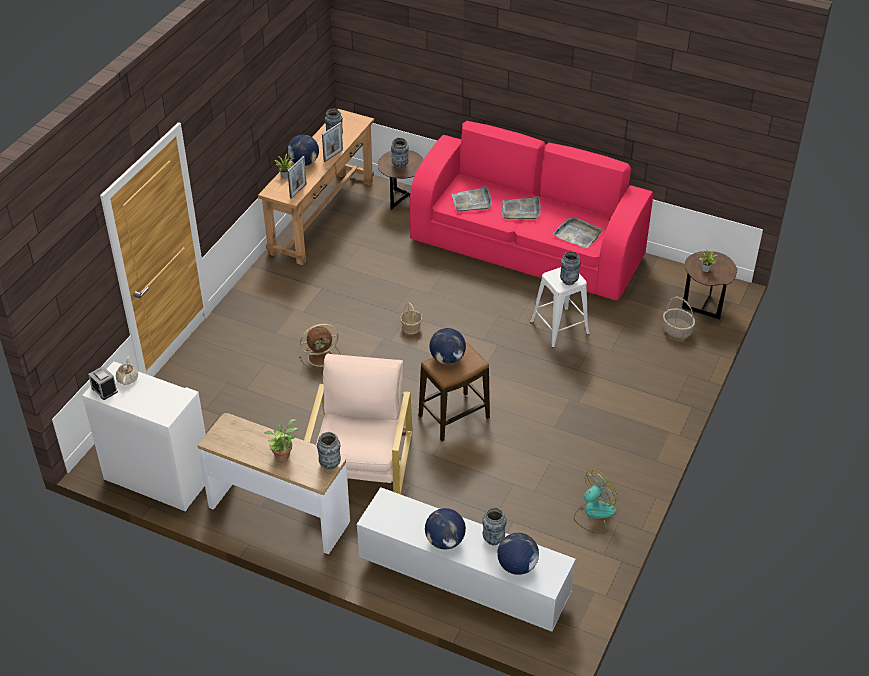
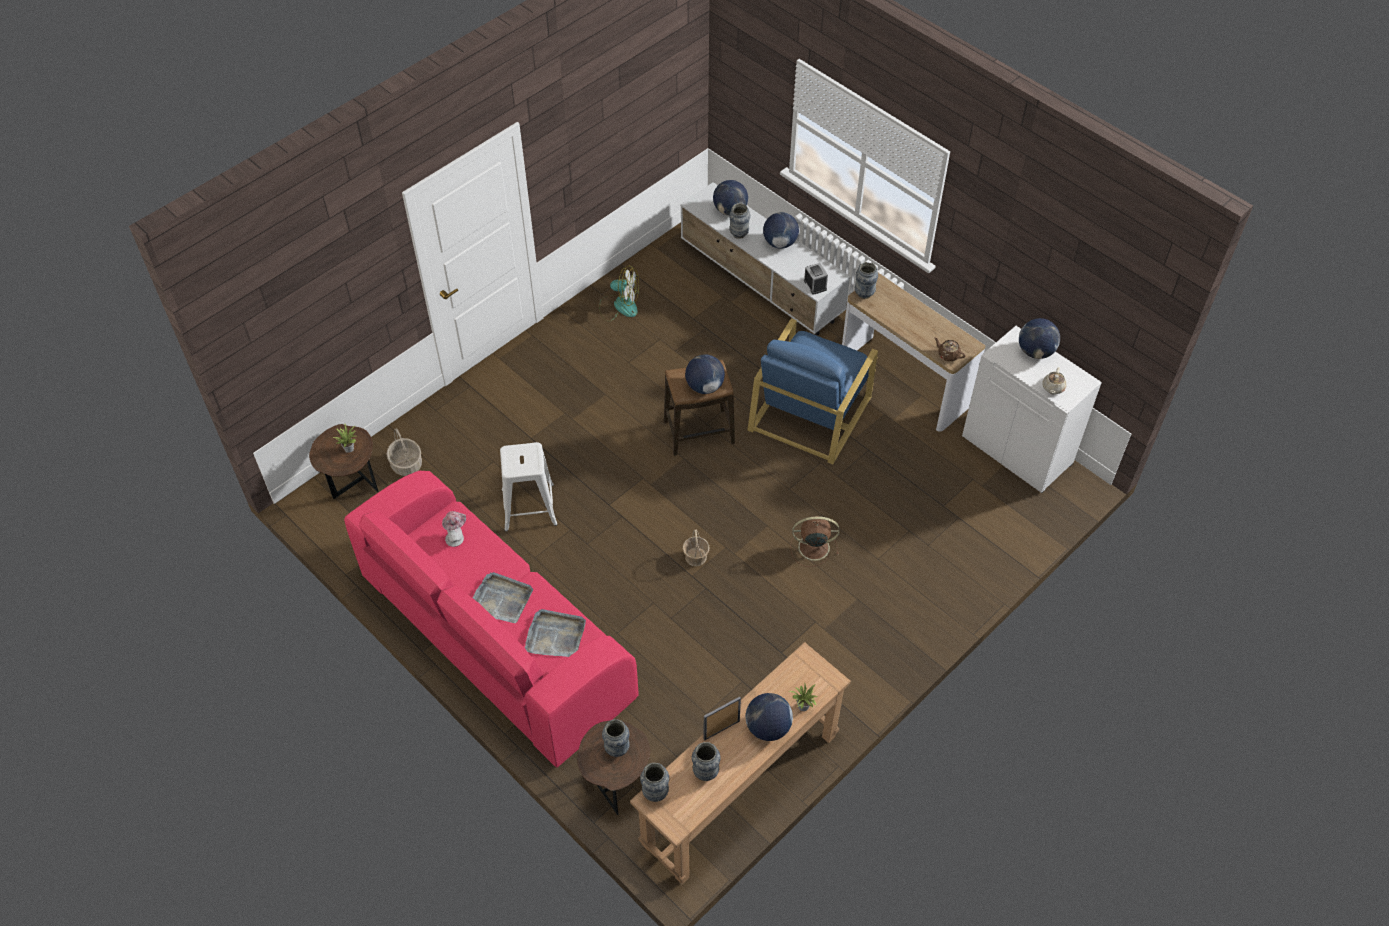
camera: 160 degrees left, 10 degrees up
alarm clock [88,366,118,400] -> alarm clock moved to [804,263,828,295]
potted plant [265,419,298,461] -> none
picture frame [288,156,307,199] -> none
beige armchair [304,353,413,494] -> blue armchair [748,318,878,464]
grey tray [553,216,603,248] -> hat [442,511,466,547]
vase [560,251,581,285] -> vase moved to [640,763,669,802]
fan [574,469,618,534] -> fan turned 150 degrees counterclockwise [599,266,639,322]
none -> brown teapot [934,337,966,361]
none -> globe [1019,318,1060,359]

